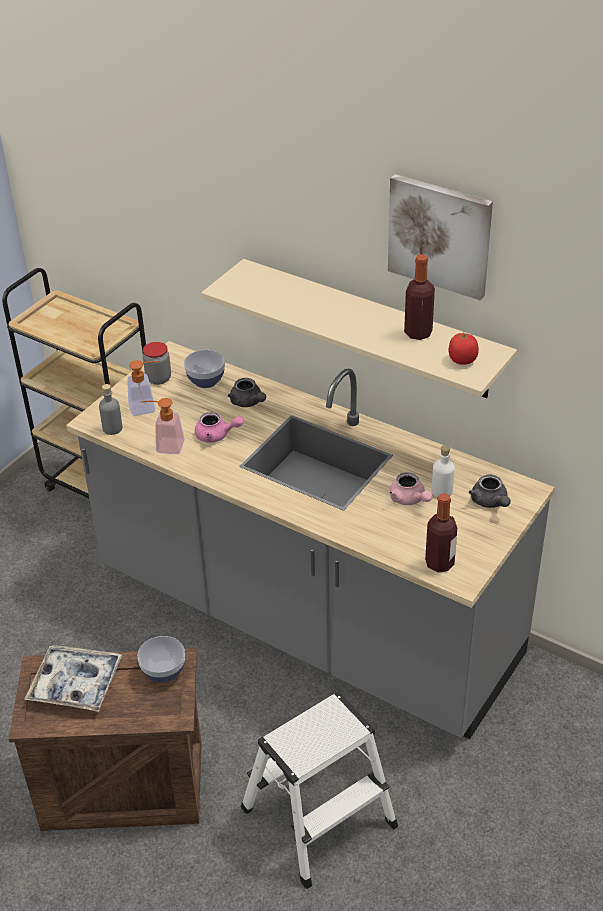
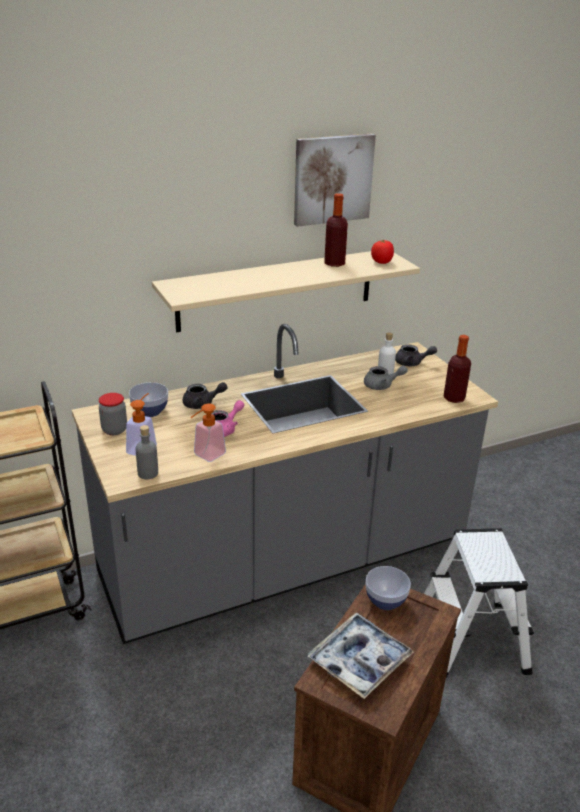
camera: 60 degrees left, 10 degrees down
pink teapot [389,472,433,505] -> grey teapot [364,366,408,390]

